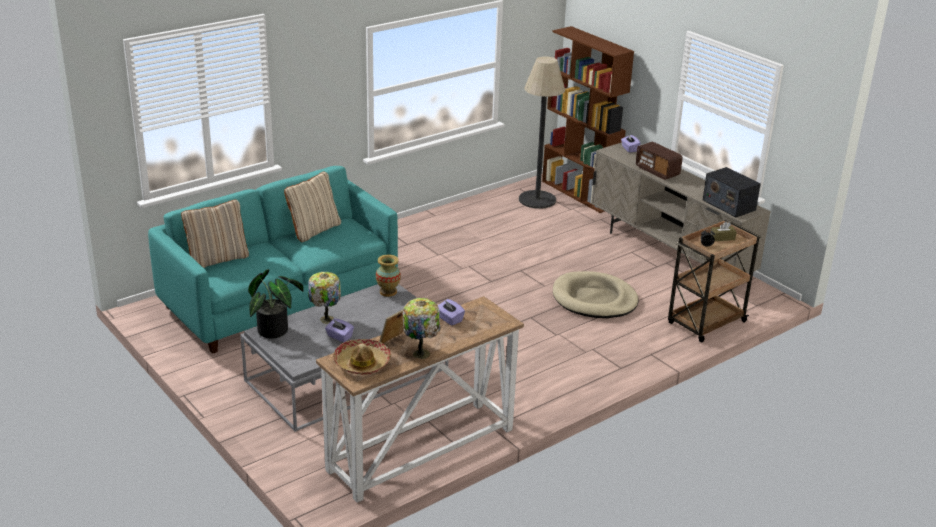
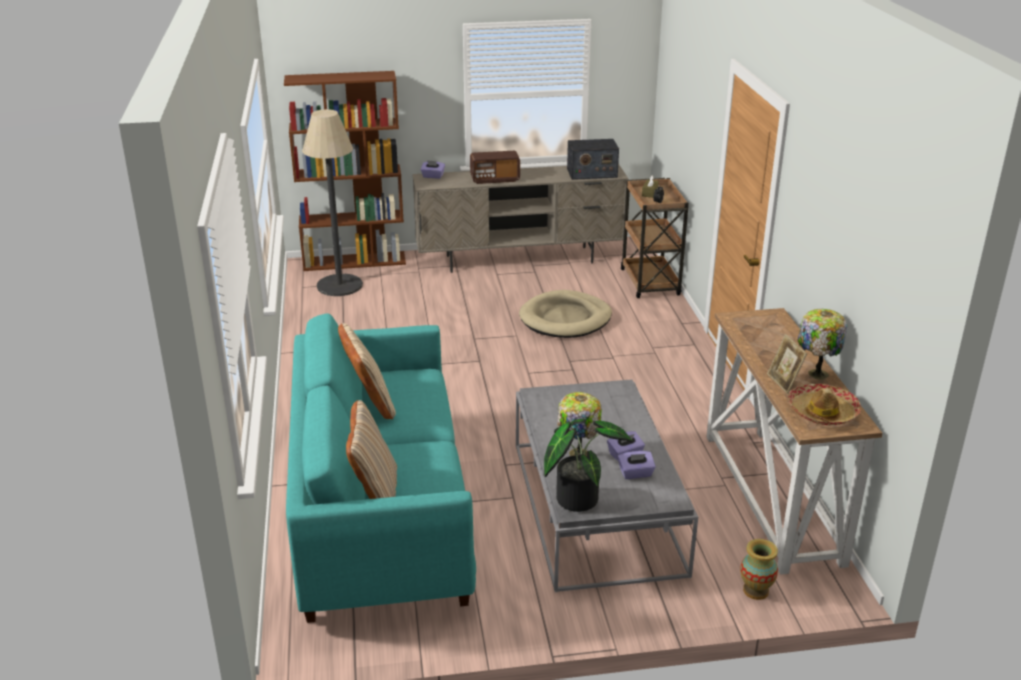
camera: 60 degrees left, 0 degrees up
vase [376,255,401,297] -> vase moved to [740,539,778,600]
purple tissue box [438,299,465,326] -> purple tissue box moved to [618,451,656,479]

